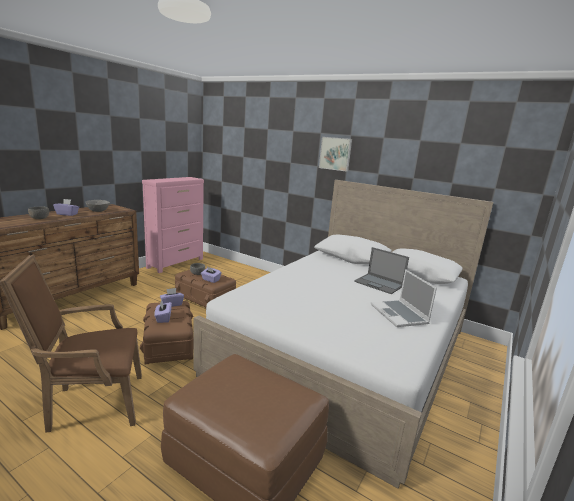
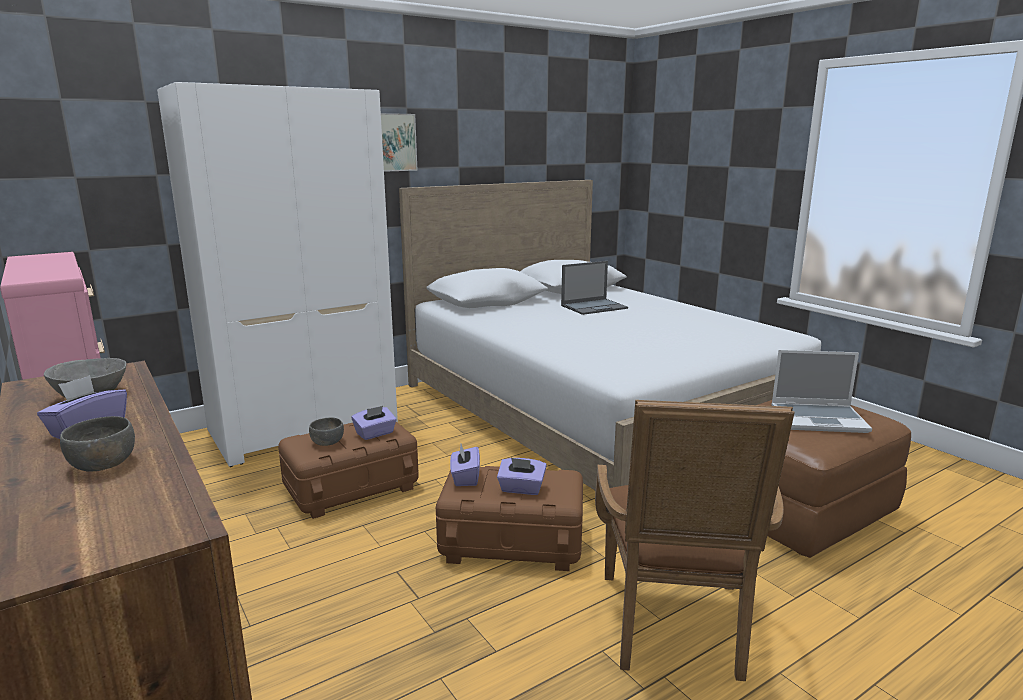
camera: 65 degrees left, 0 degrees up
laptop [371,269,437,327] -> laptop moved to [771,350,872,433]
none -> white wardrobe [157,82,398,467]

